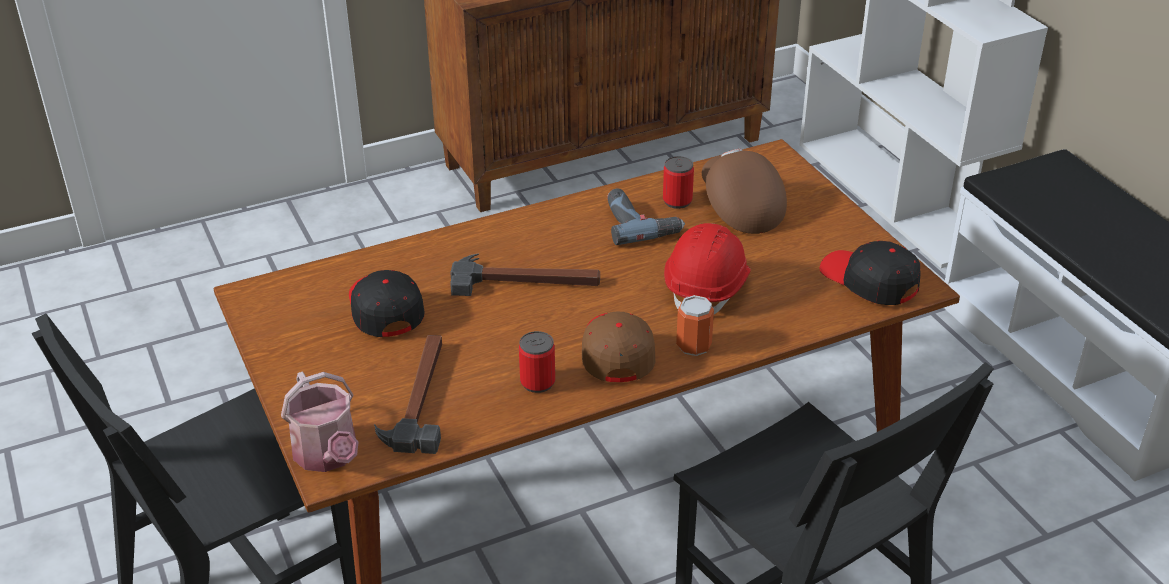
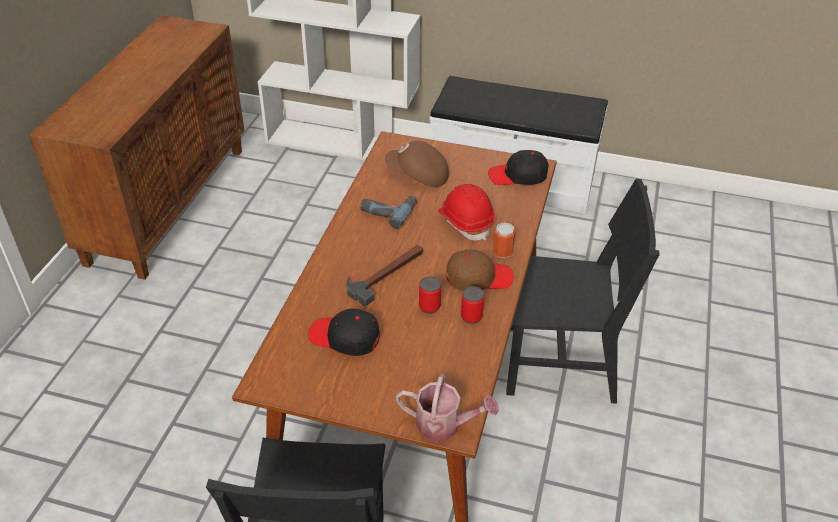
camera: 50 degrees left, 5 degrees up
hammer [374,335,442,454] -> none
brown cap [582,311,656,382] -> brown cap turned 135 degrees clockwise [446,250,514,291]
can [663,156,694,209] -> can moved to [419,276,441,314]

